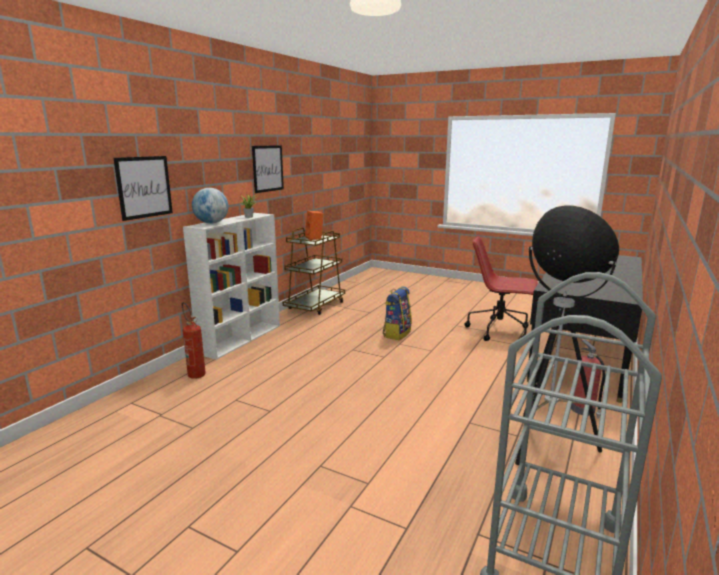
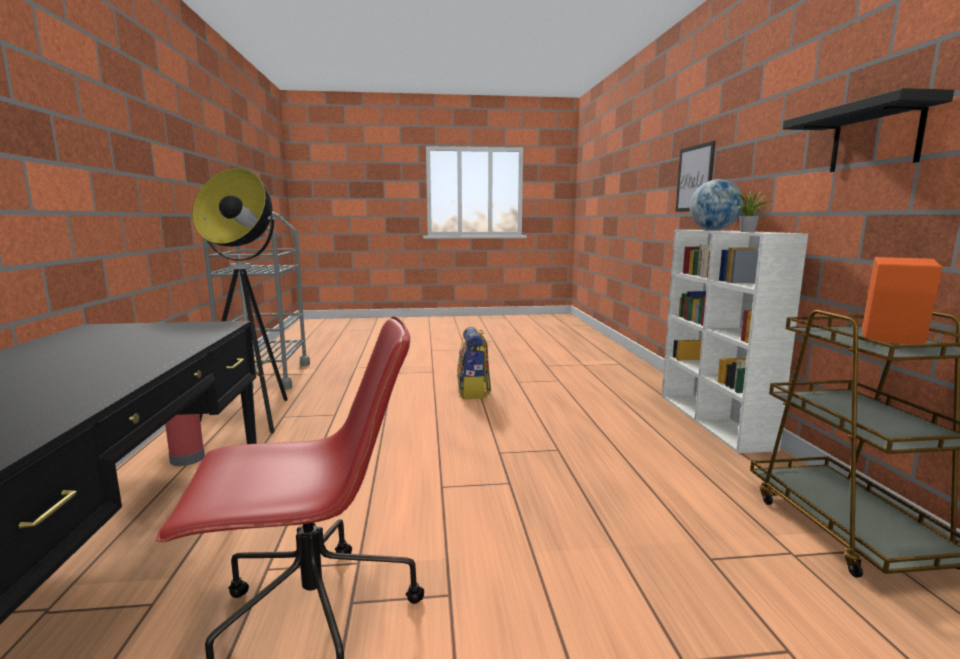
camera: 145 degrees right, 5 degrees down
fire extinguisher [182,302,205,379] -> none
picture [252,145,284,193] -> black shelf [783,88,954,172]
backpack [383,286,412,340] -> backpack moved to [457,327,491,399]

